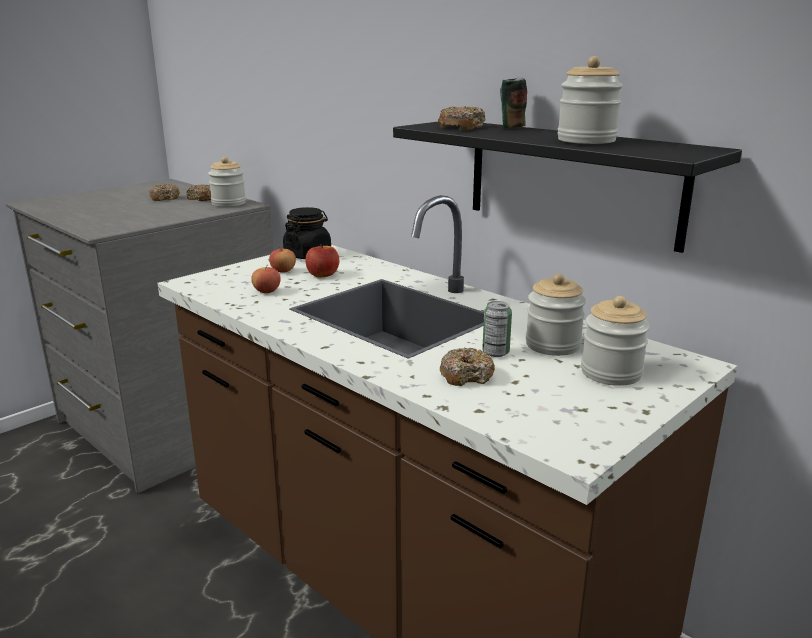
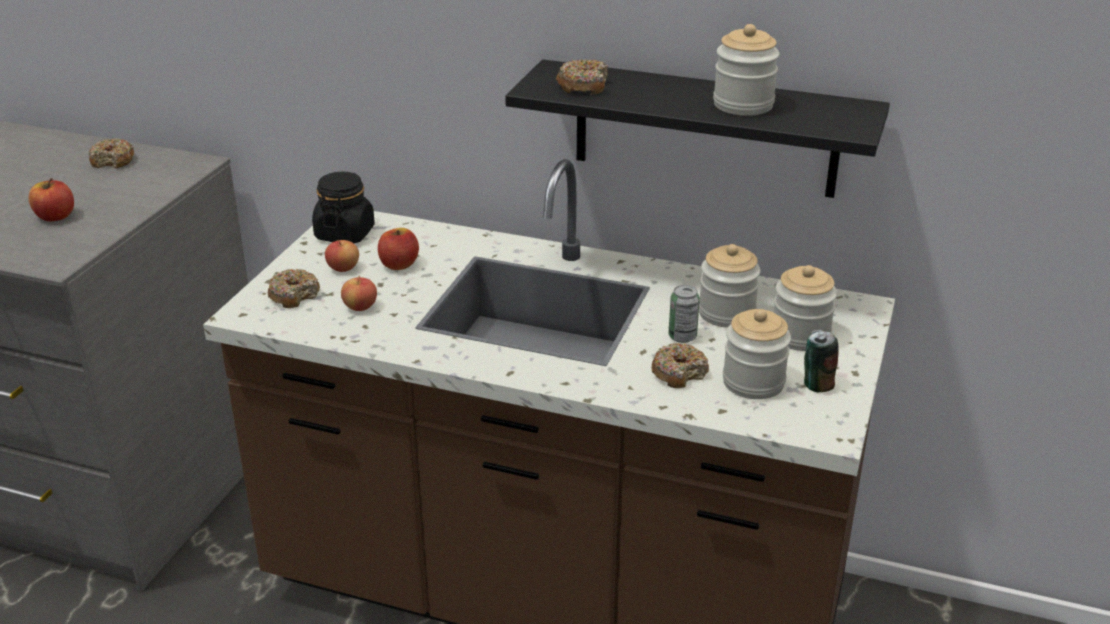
camera: 25 degrees left, 10 degrees up
donut [149,184,180,201] -> donut moved to [268,269,320,308]
jar [208,157,246,207] -> jar moved to [723,309,791,399]
can [500,78,527,128] -> can moved to [804,330,838,392]
none -> apple [29,178,74,222]

